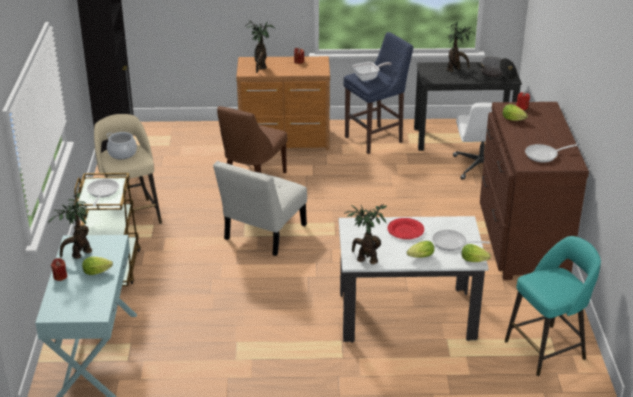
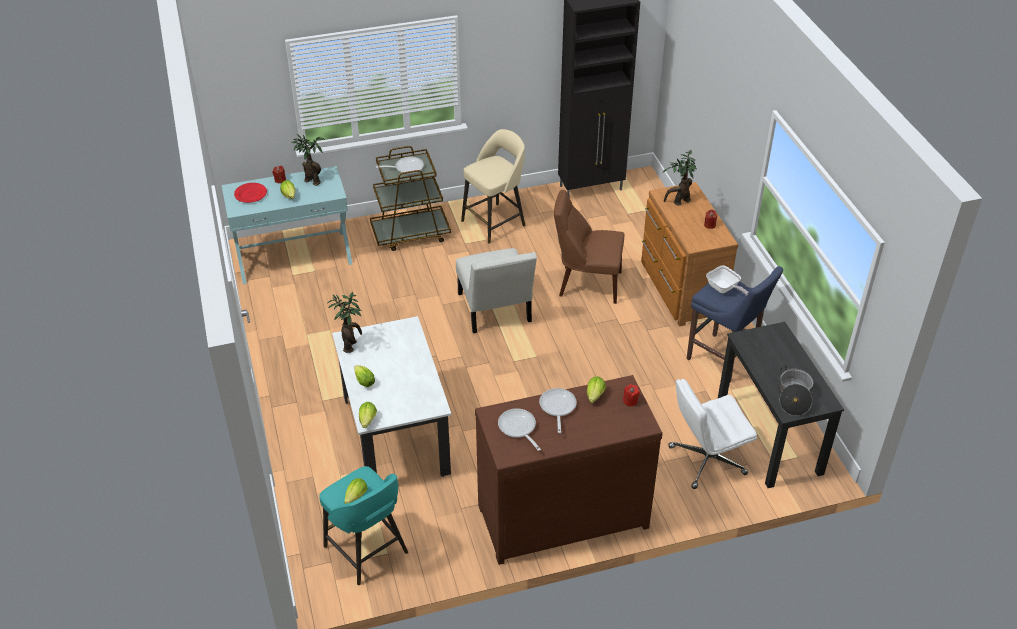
camera: 75 degrees right, 10 degrees up
cooking pot [107,132,137,159] -> none
white chair [213,161,307,256] -> white chair turned 120 degrees counterclockwise [456,248,537,333]
red plate [387,218,424,239] -> red plate moved to [234,183,267,203]
frying pan [432,230,490,251] -> frying pan moved to [539,388,577,433]
potted plant [446,21,475,72] -> none
none -> lettuce [344,478,367,504]

